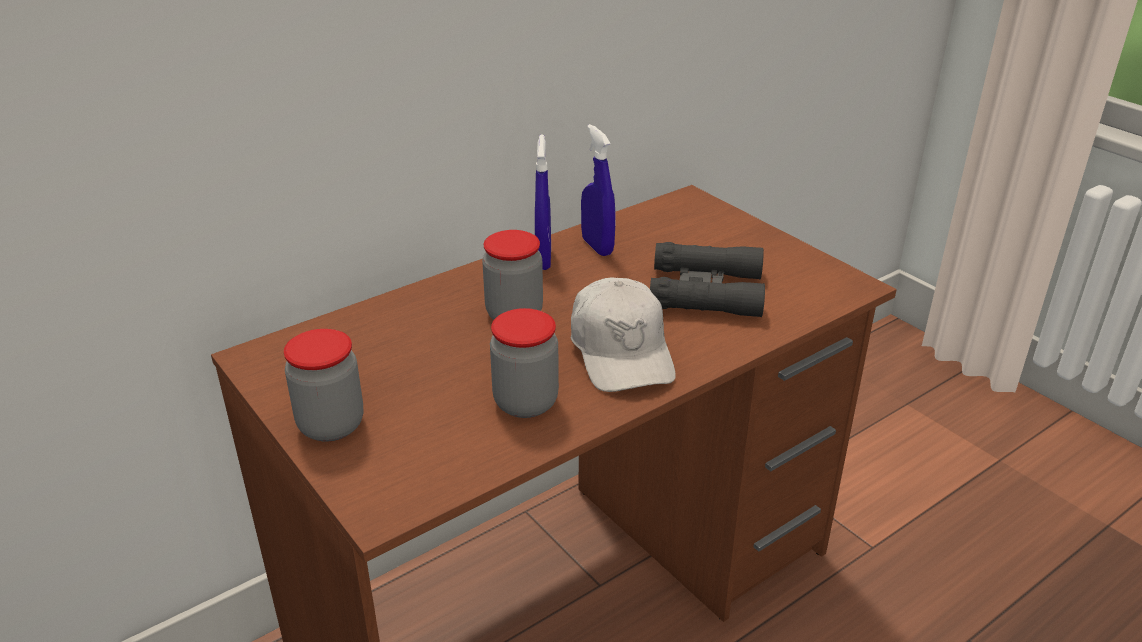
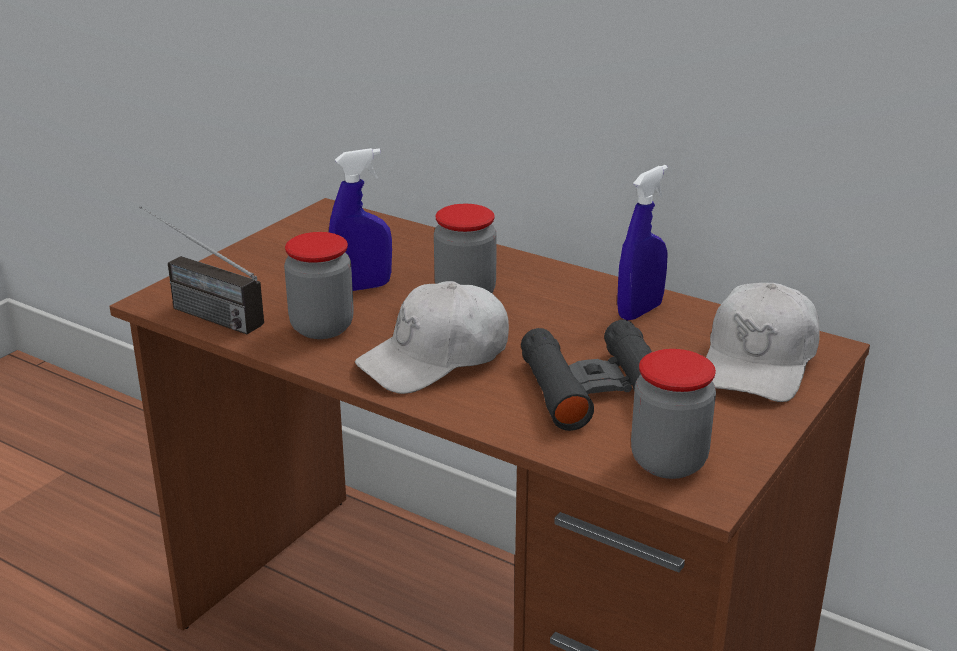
camera: 70 degrees right, 5 degrees down
jar [284,329,363,442] -> jar moved to [631,349,716,479]
blue spray bottle [535,134,551,270] -> blue spray bottle moved to [329,148,392,291]
none -> radio [139,206,264,334]
none -> white cap [706,283,820,402]

